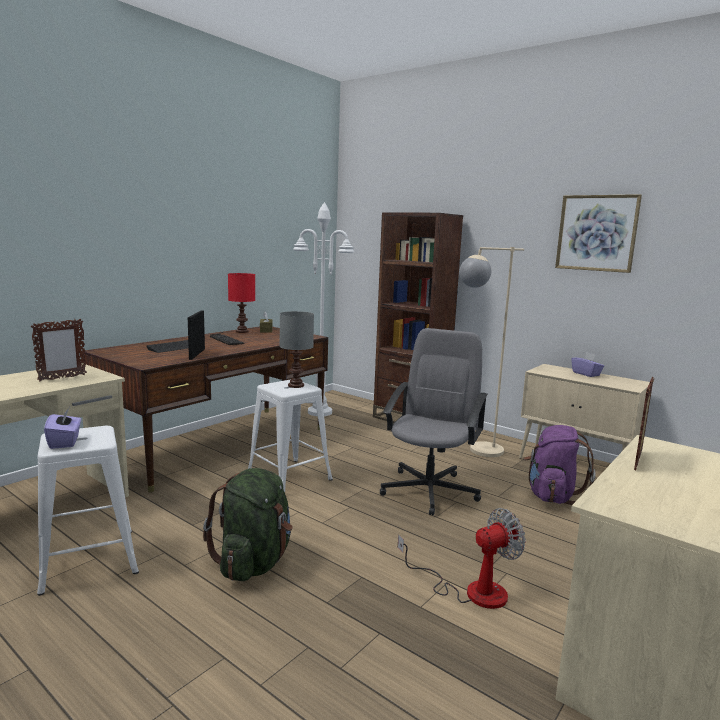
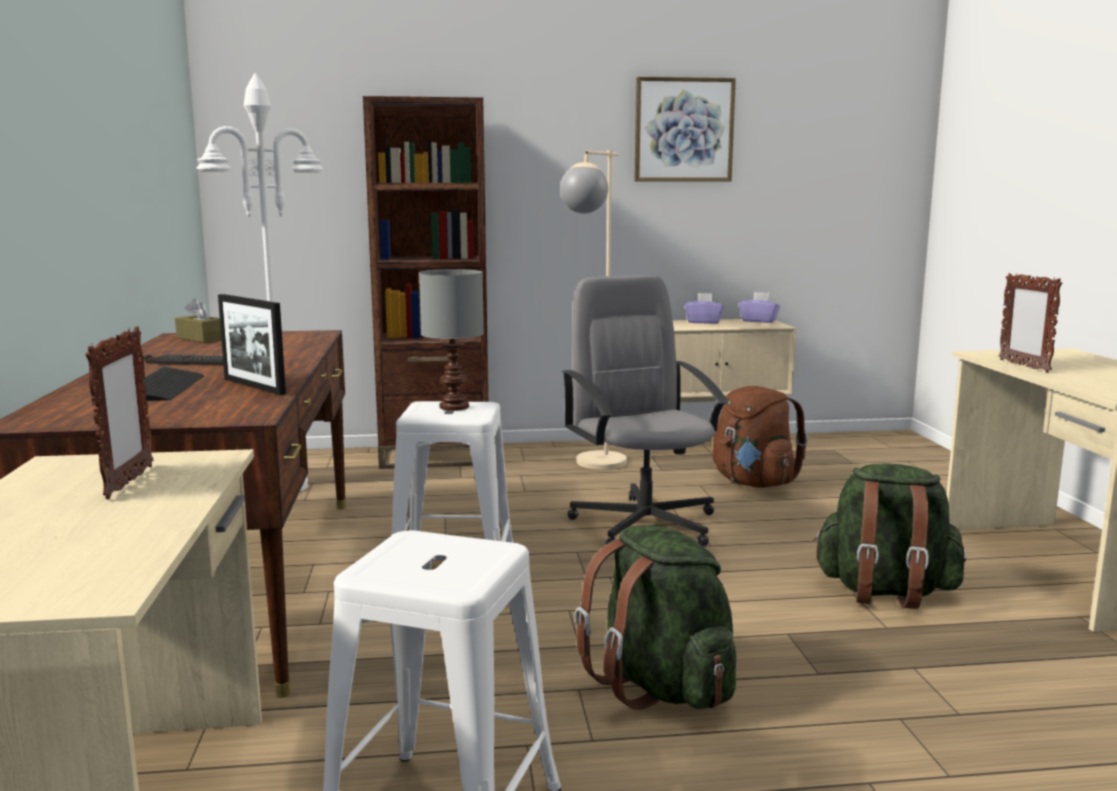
camera: 45 degrees left, 0 degrees up
purple tissue box [44,408,81,449] -> purple tissue box moved to [739,292,780,323]
red table lamp [228,273,255,333] -> none
fan [398,508,526,609] -> green backpack [813,463,966,609]
purple backpack [524,425,596,505] -> brown backpack [712,386,808,488]

